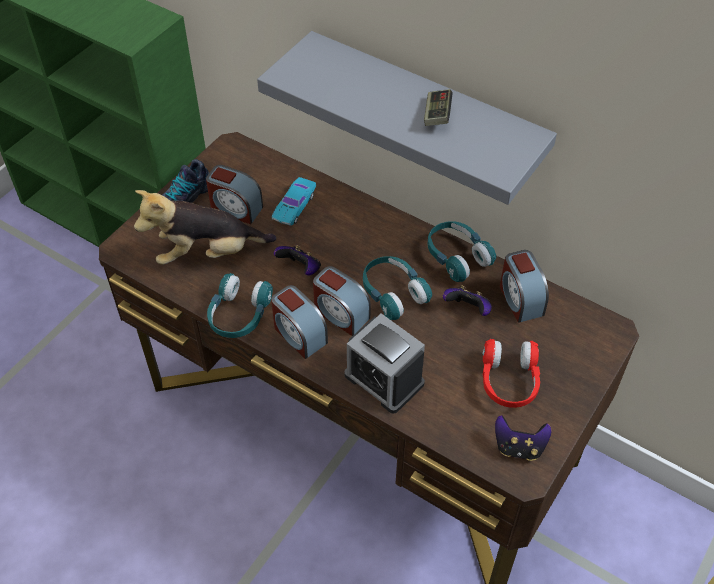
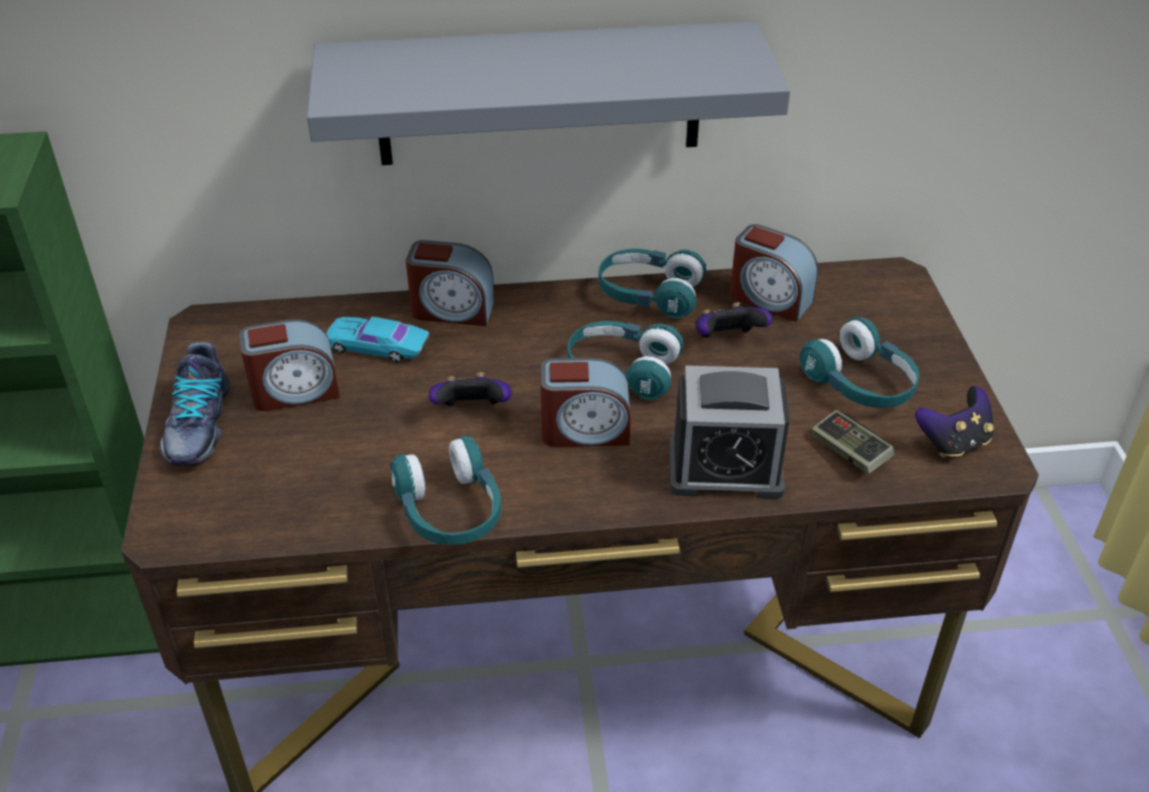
camera: 40 degrees left, 10 degrees down
plush toy [134,190,276,265] -> none
alarm clock [271,285,328,359] -> alarm clock moved to [406,240,494,326]
turquoise toy car [272,177,316,226] -> turquoise toy car turned 120 degrees clockwise [326,317,429,363]
game controller [424,89,453,126] -> game controller moved to [811,410,895,474]
red headphones [482,339,540,408] -> turquoise headphones [800,317,919,408]

